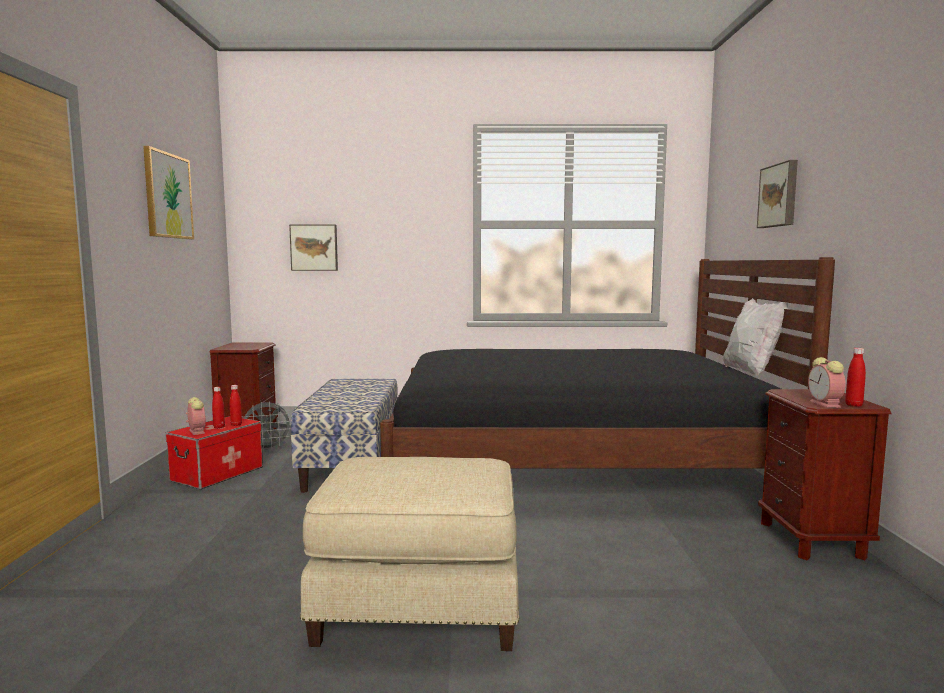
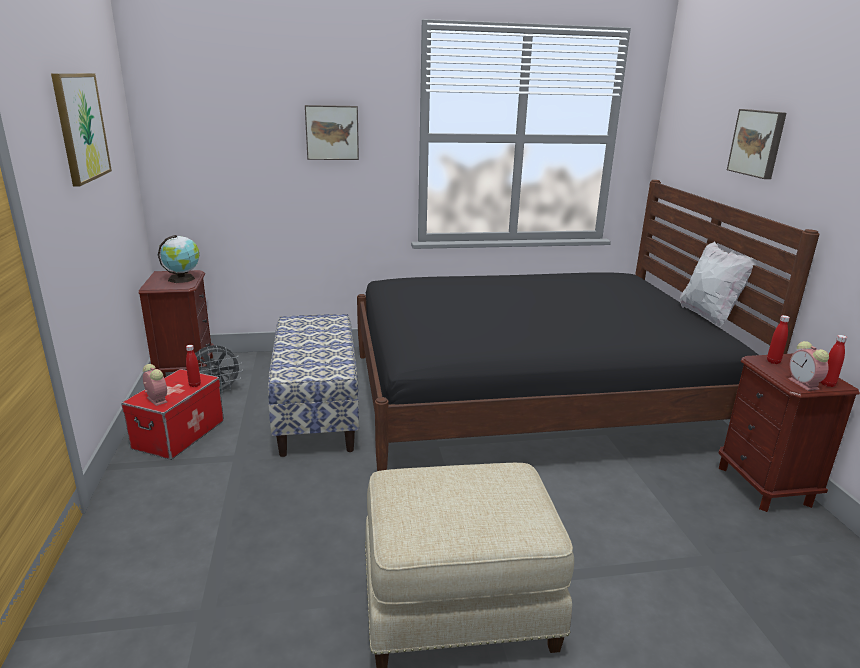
camera: 10 degrees left, 15 degrees up
red bottle [212,387,225,429] -> red bottle moved to [767,315,790,364]
picture [289,225,338,271] -> picture moved to [305,105,359,160]
none -> globe [158,235,199,283]

